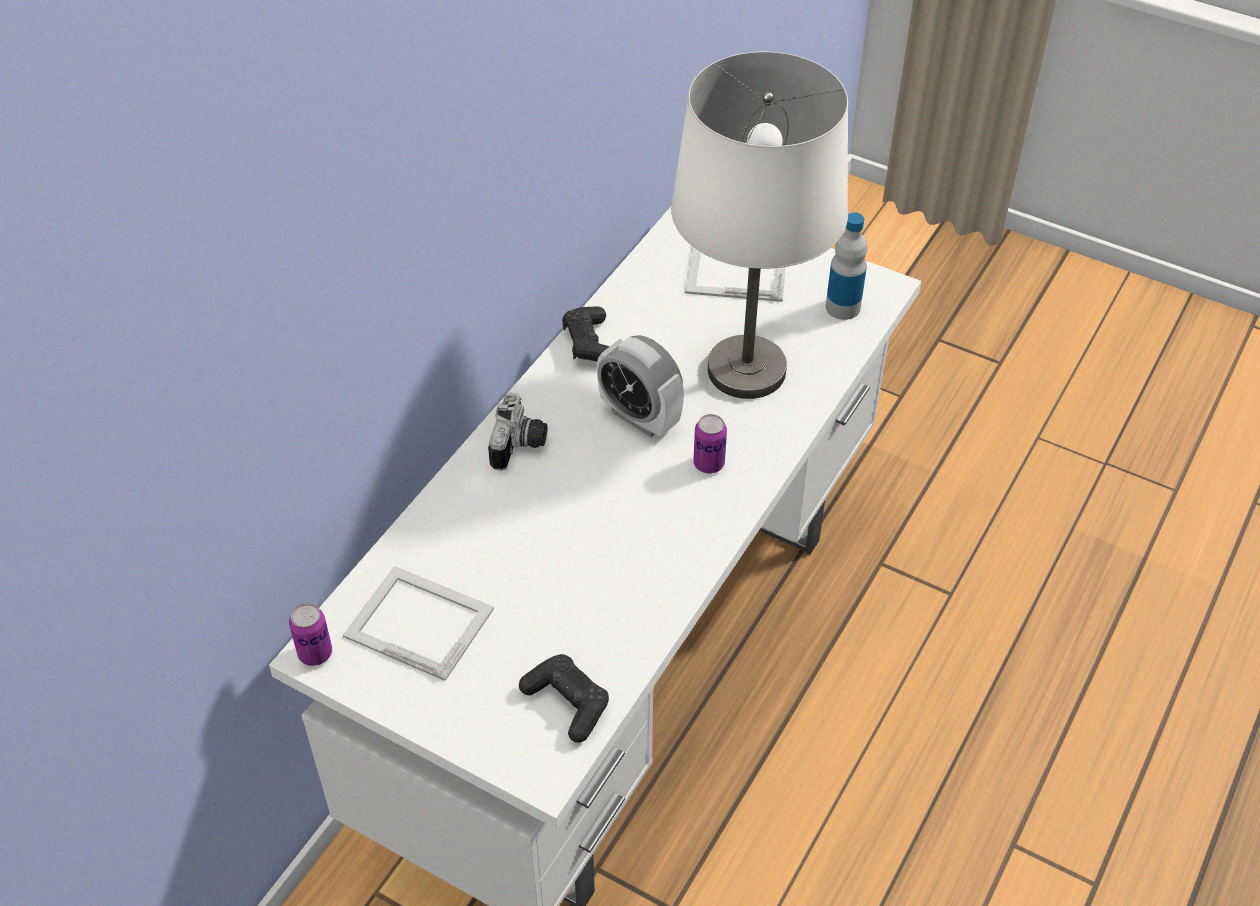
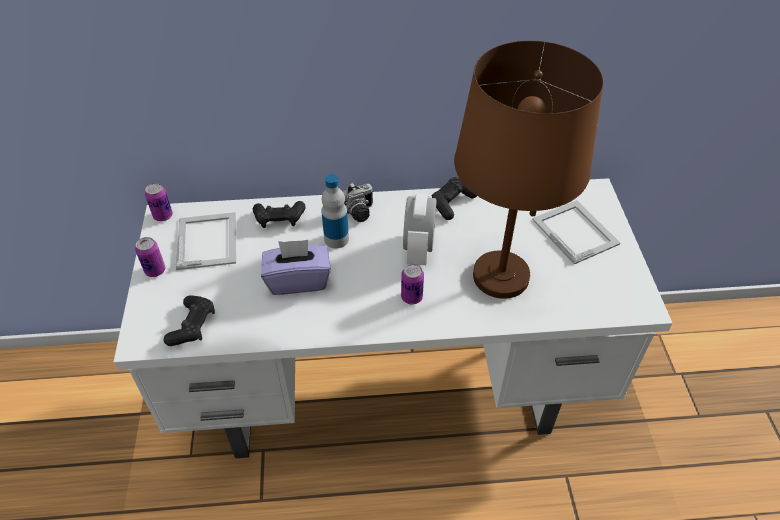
camera: 55 degrees right, 0 degrees up
white table lamp [671,52,848,399] -> brown table lamp [454,41,604,299]
bottle [826,212,868,320] -> bottle moved to [321,174,349,248]
none -> can [135,237,165,277]
none -> black game controller [253,201,306,228]
none -> purple tissue box [261,240,331,295]

